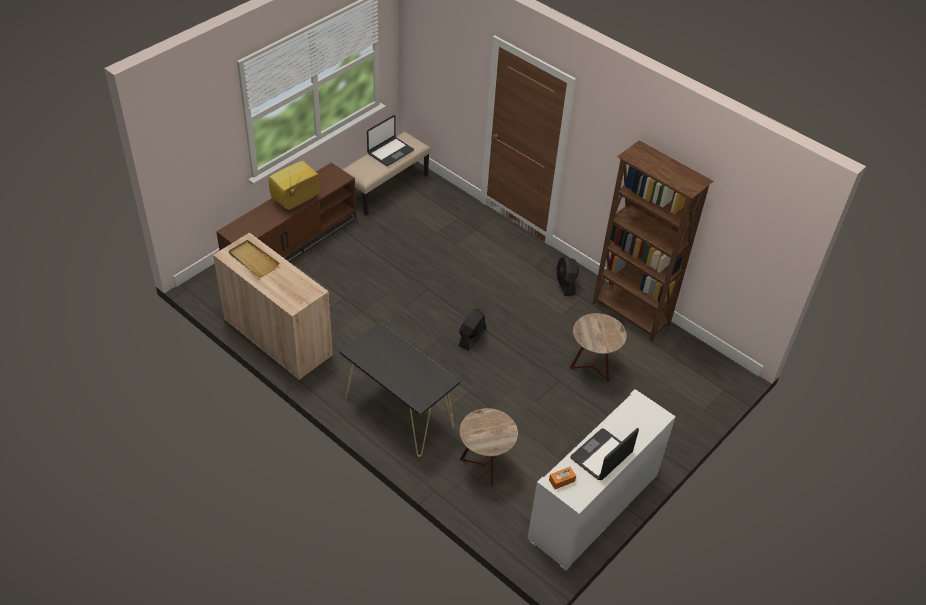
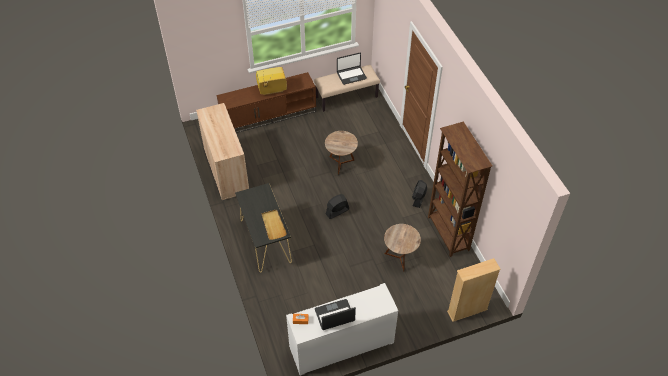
camera: 30 degrees right, 5 degrees up
beige tray [229,240,279,277] -> beige tray moved to [261,209,287,240]
brown side table [460,408,518,486] -> brown side table moved to [325,131,358,175]
none -> beige bookcase [447,258,501,322]

